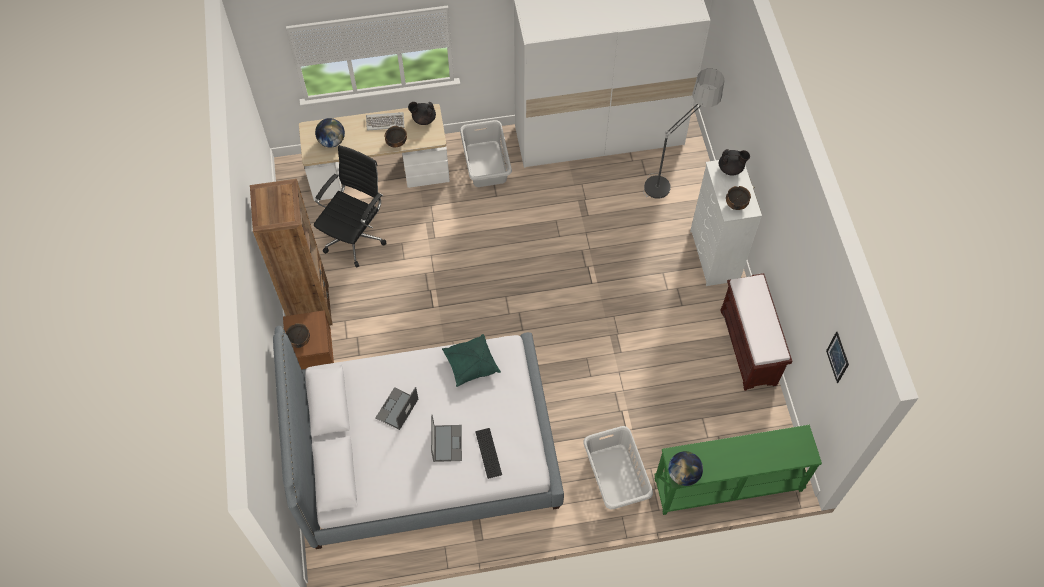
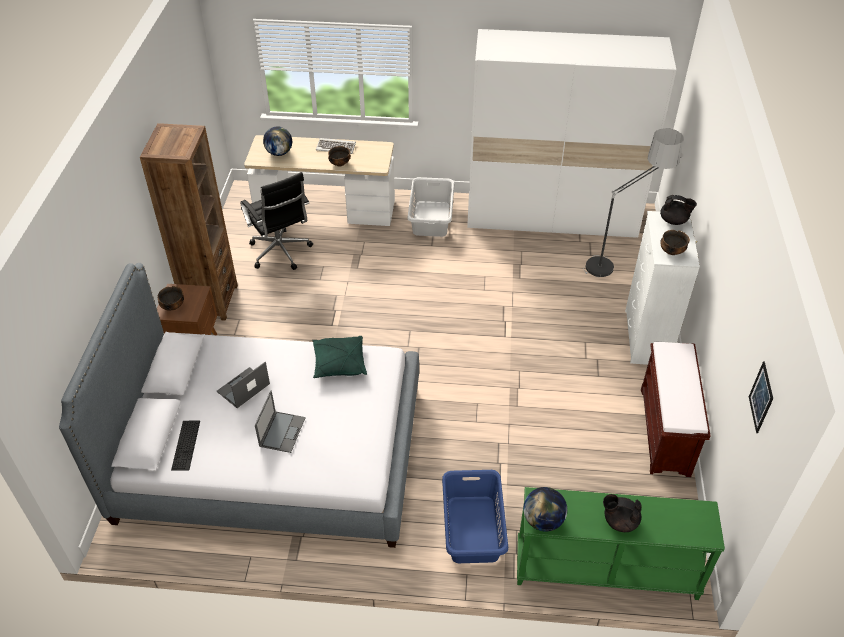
camera: 15 degrees right, 15 degrees down
black office chair [314,145,386,268] -> black office chair turned 105 degrees clockwise [240,172,313,270]
black teapot [408,102,436,125] -> black teapot moved to [603,494,642,532]
keyboard [475,428,502,479] -> keyboard moved to [171,421,200,471]
grey laundry basket [583,426,653,509] -> blue laundry basket [442,470,508,563]

